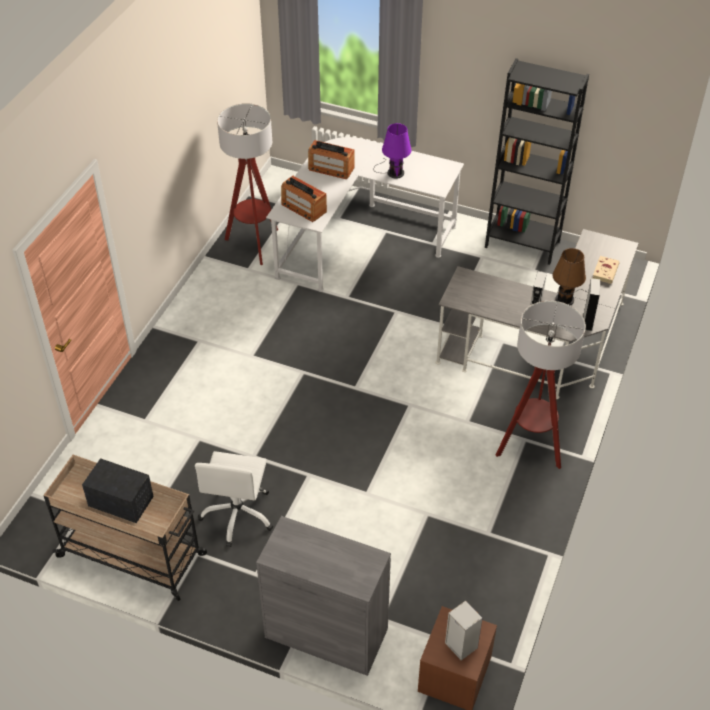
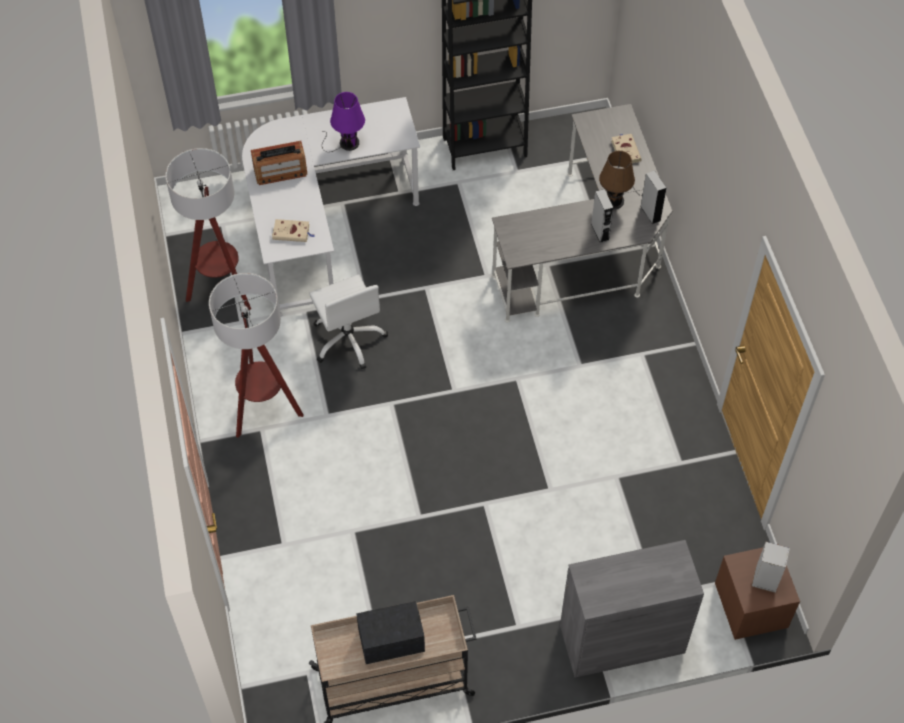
camera: 35 degrees left, 10 degrees up
white office chair [195,451,273,547] -> white office chair moved to [309,274,388,369]
radio [281,176,327,222] -> beige book [272,219,315,242]
floor lamp [496,301,586,469] -> floor lamp moved to [209,273,304,438]

